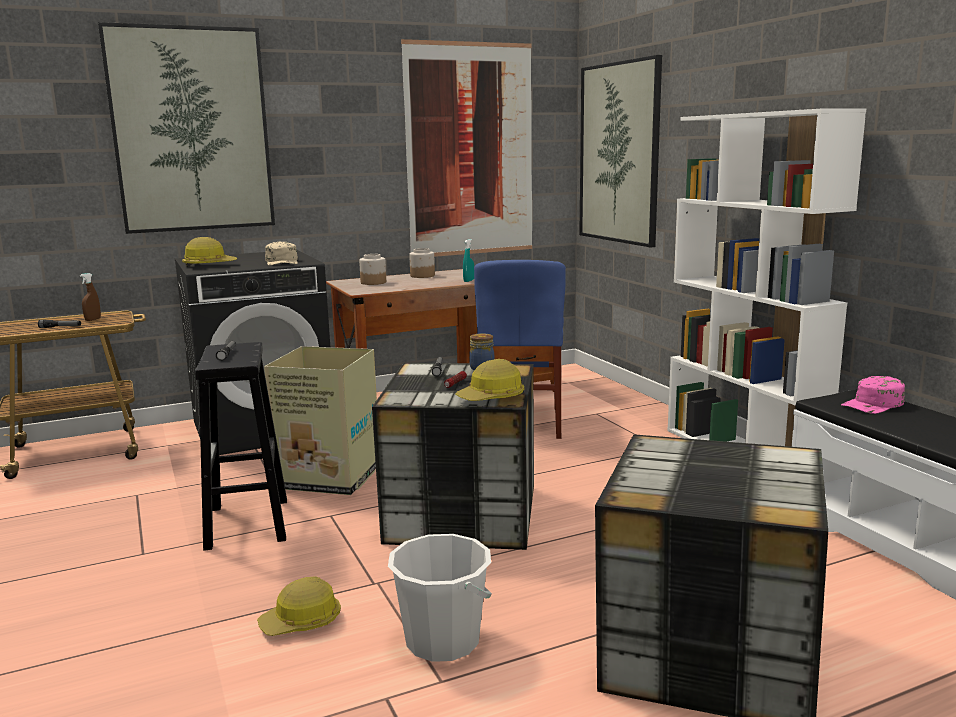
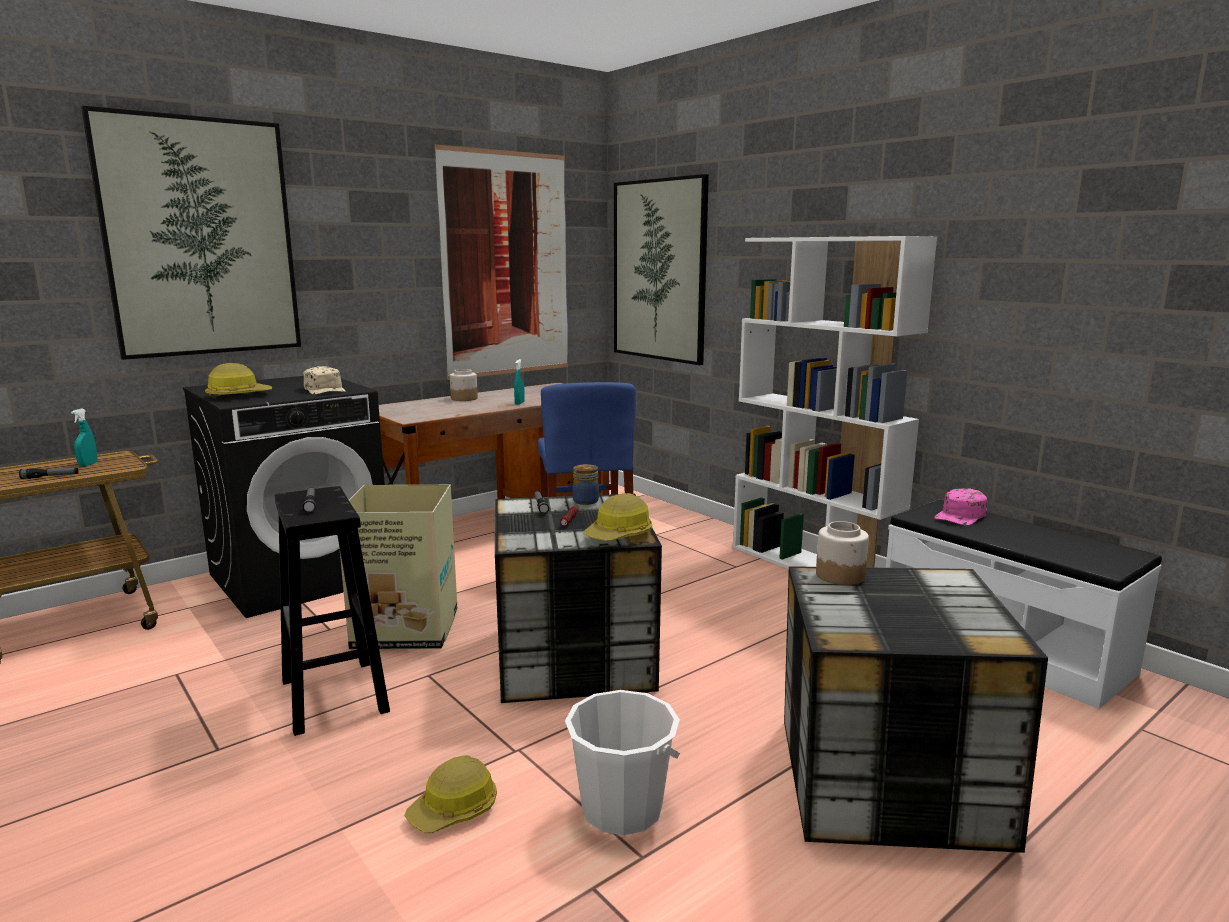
camera: 15 degrees left, 0 degrees up
brown spray bottle [80,273,101,321] -> turquoise spray bottle [71,409,97,467]
jar [359,254,386,285] -> jar moved to [816,521,869,585]

